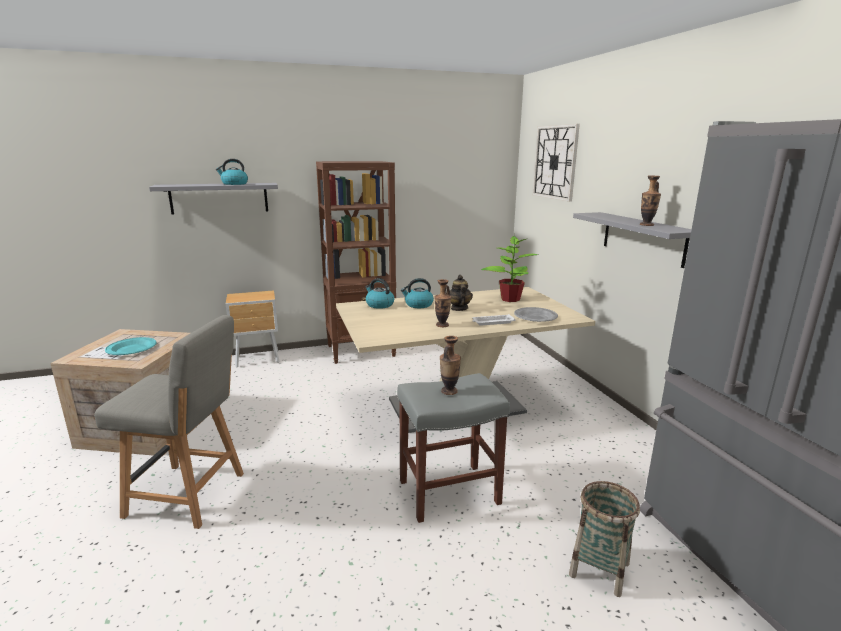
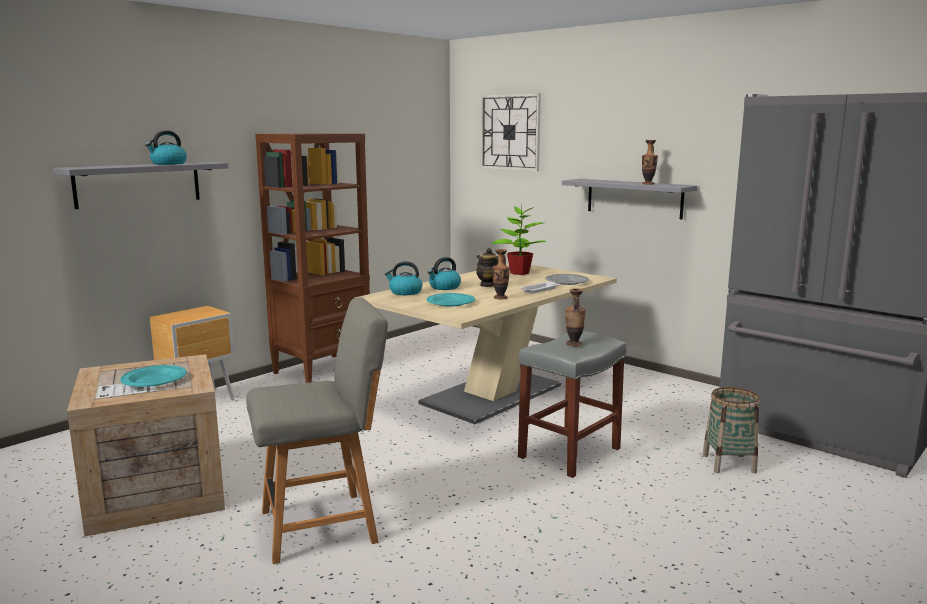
camera: 30 degrees left, 5 degrees down
none -> turquoise plate [426,293,475,307]

